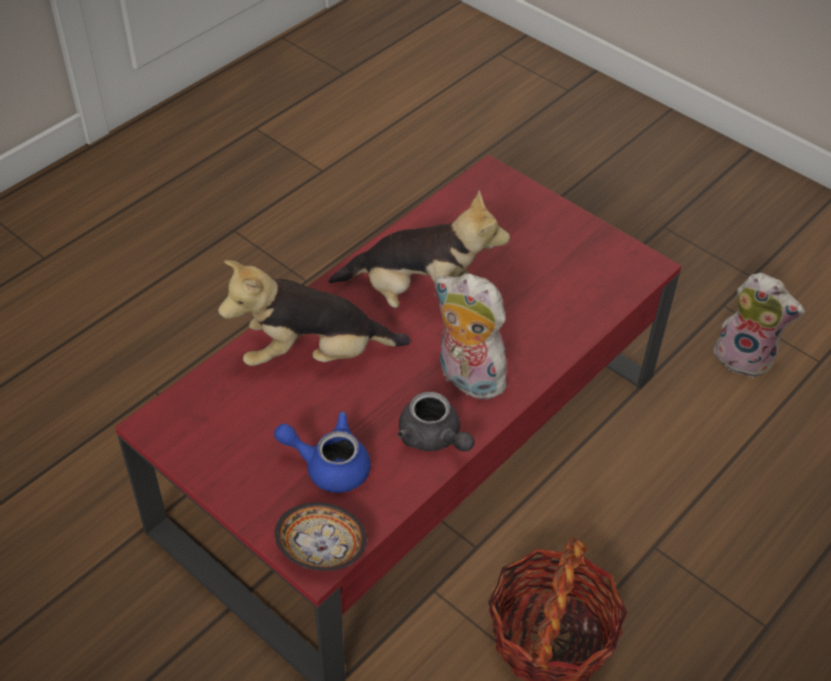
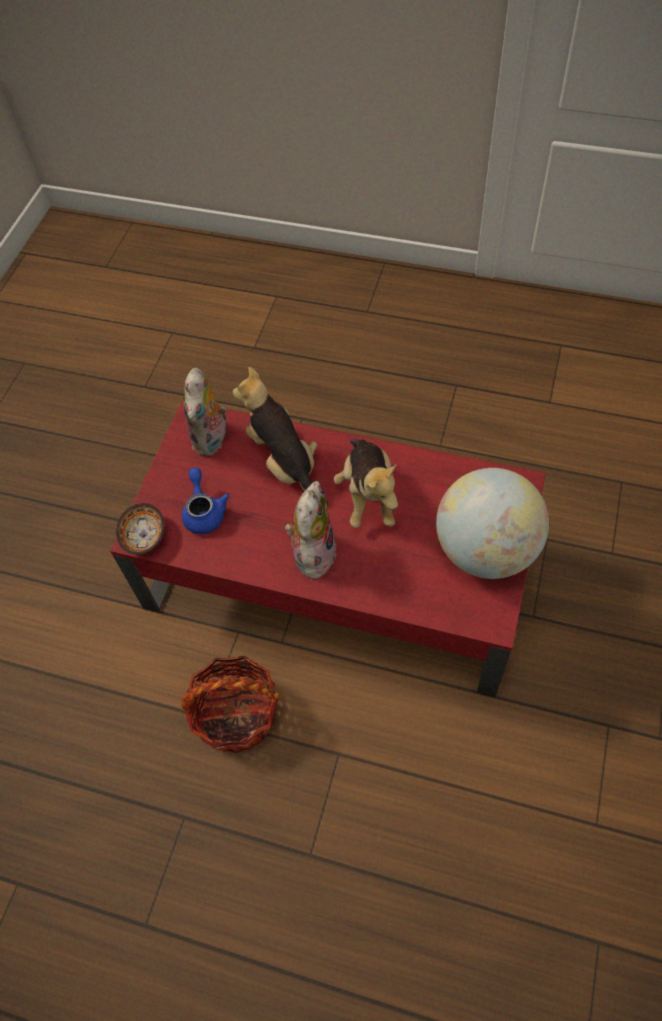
camera: 70 degrees right, 10 degrees up
grey teapot [398,392,474,452] -> none
plush toy [711,273,805,378] -> plush toy moved to [183,368,229,456]
none -> globe [436,468,549,579]

